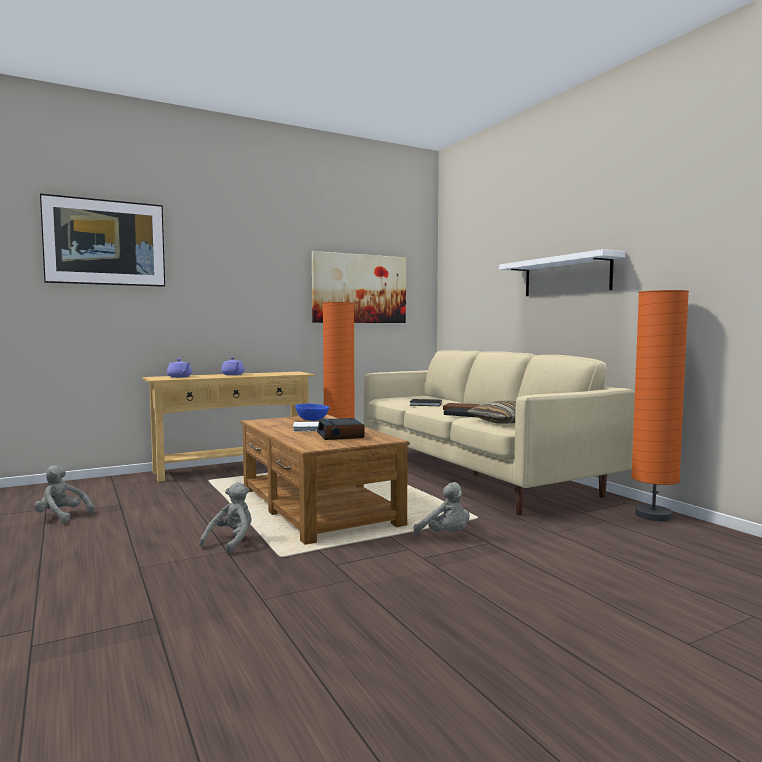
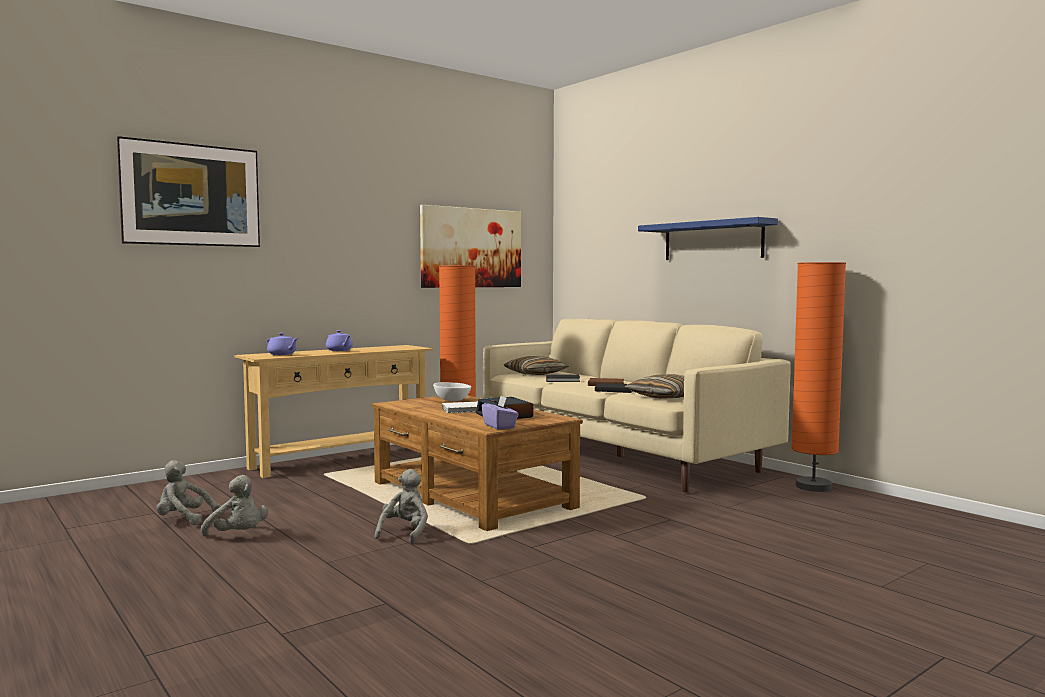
camera: 10 degrees left, 0 degrees up
blue bowl [295,404,329,421] -> white bowl [433,382,471,401]
grey plush toy [414,482,470,535] -> grey plush toy moved to [201,475,268,536]
white shelf [499,249,625,296] -> blue shelf [638,217,778,260]
none -> purple tissue box [481,396,519,430]
none -> pillow [504,356,569,375]

